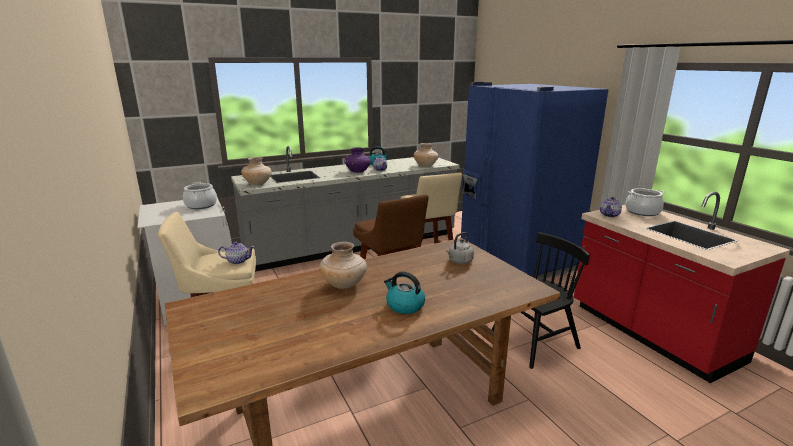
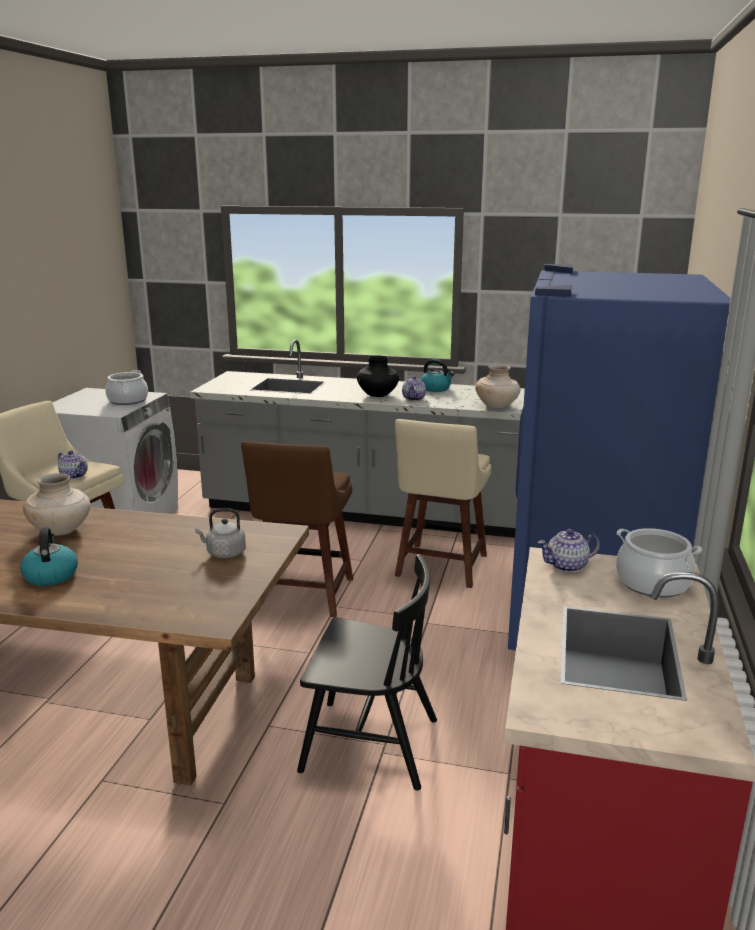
camera: 40 degrees right, 0 degrees up
beige vase [241,157,272,185] -> none
purple vase [344,147,371,173] -> black vase [357,355,399,397]

